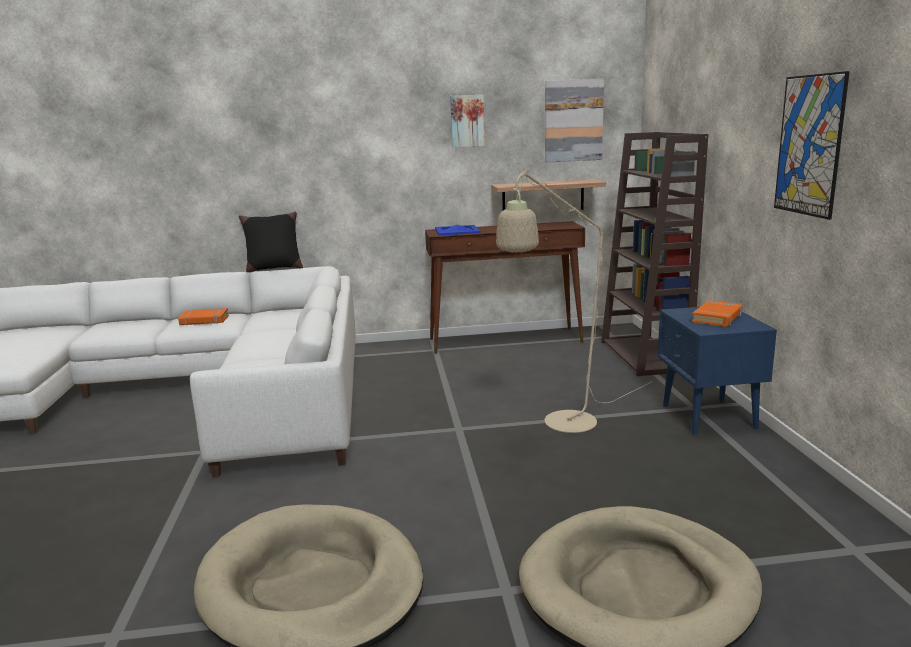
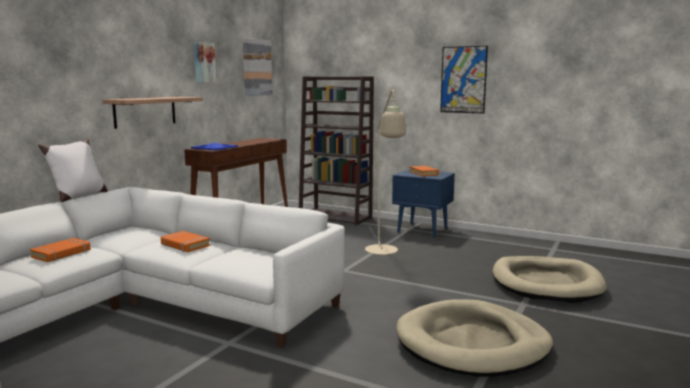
camera: 55 degrees left, 5 degrees down
black pillow [239,211,303,272] -> white pillow [38,138,108,202]
shelf [491,179,606,210] -> shelf moved to [103,97,203,129]
none -> orange book [161,231,210,252]

